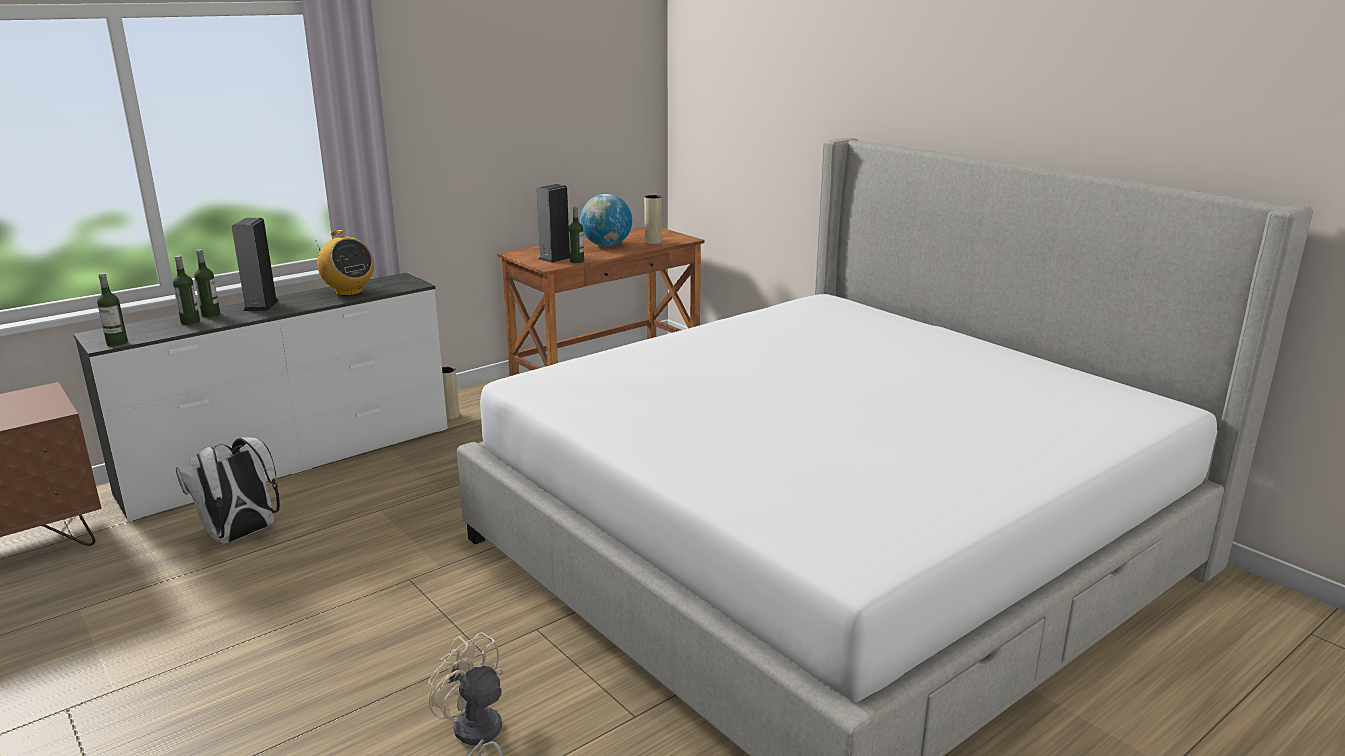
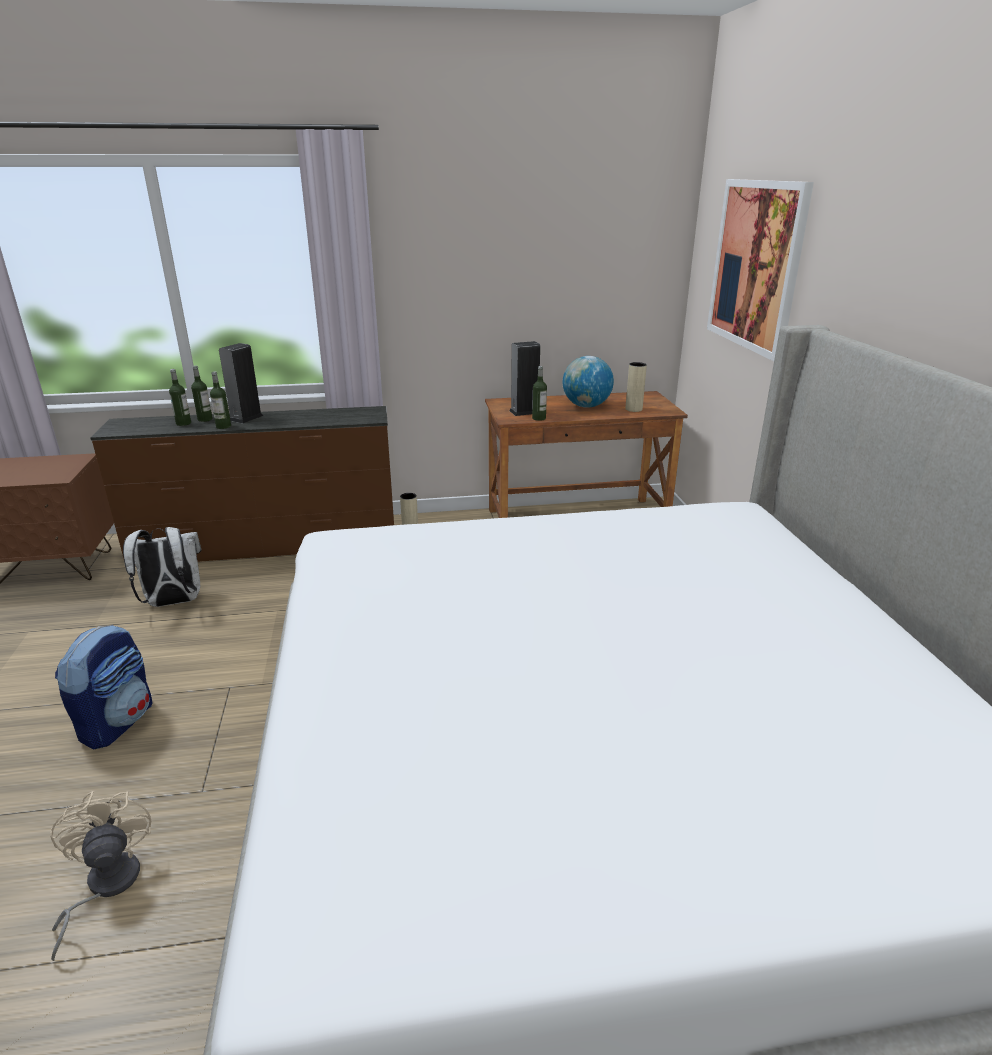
camera: 30 degrees right, 5 degrees up
white dresser [73,272,448,522] -> brown dresser [90,406,394,567]
bottle [97,273,128,347] -> bottle moved to [210,371,231,429]
radio [315,230,374,296] -> none
none -> backpack [55,625,153,750]
none -> picture [707,179,814,361]

